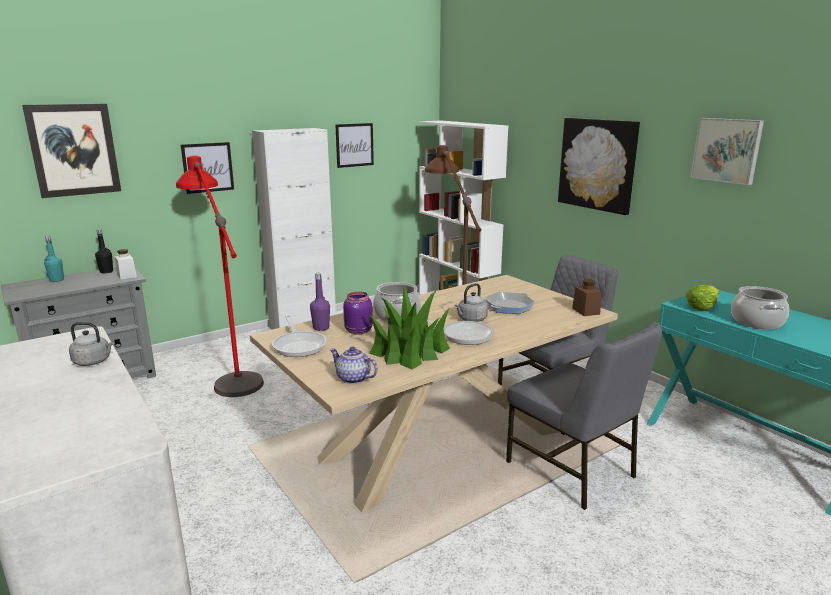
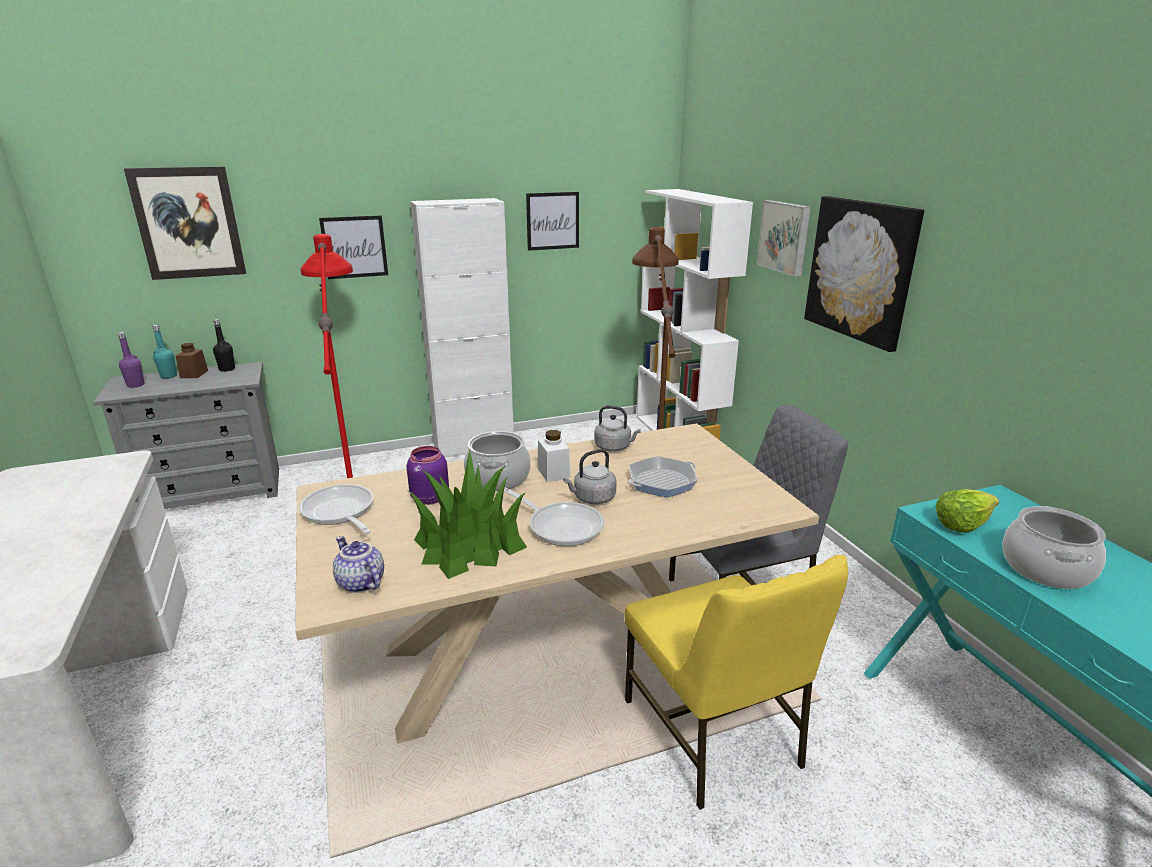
camera: 15 degrees right, 5 degrees up
grey kettle [69,322,114,366] -> grey kettle moved to [594,406,641,452]
white jar [115,249,137,279] -> white jar moved to [537,430,571,482]
frying pan [272,315,327,357] -> frying pan turned 150 degrees clockwise [299,484,373,534]
purple bottle [310,273,330,331] -> purple bottle moved to [118,332,144,388]
grey chair [506,322,662,510] -> yellow chair [625,555,848,810]
brown jar [572,279,601,316] -> brown jar moved to [176,343,208,378]
picture [690,118,764,185] -> picture moved to [757,200,811,277]

